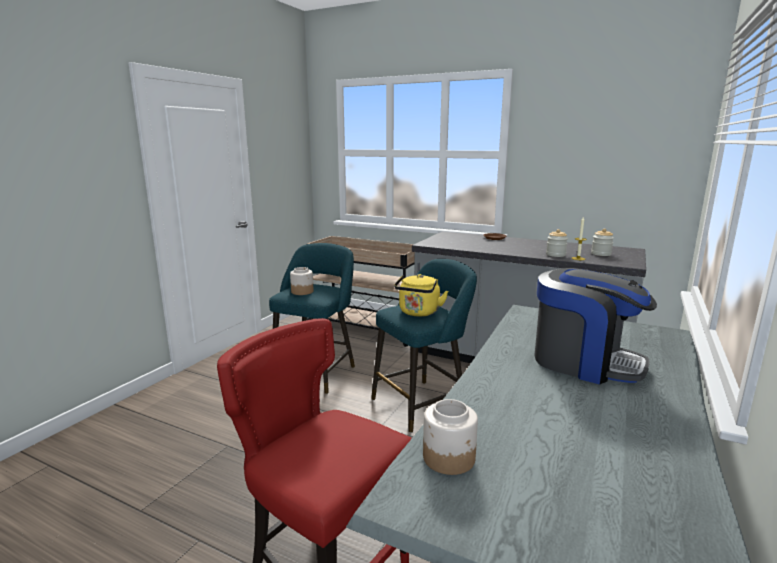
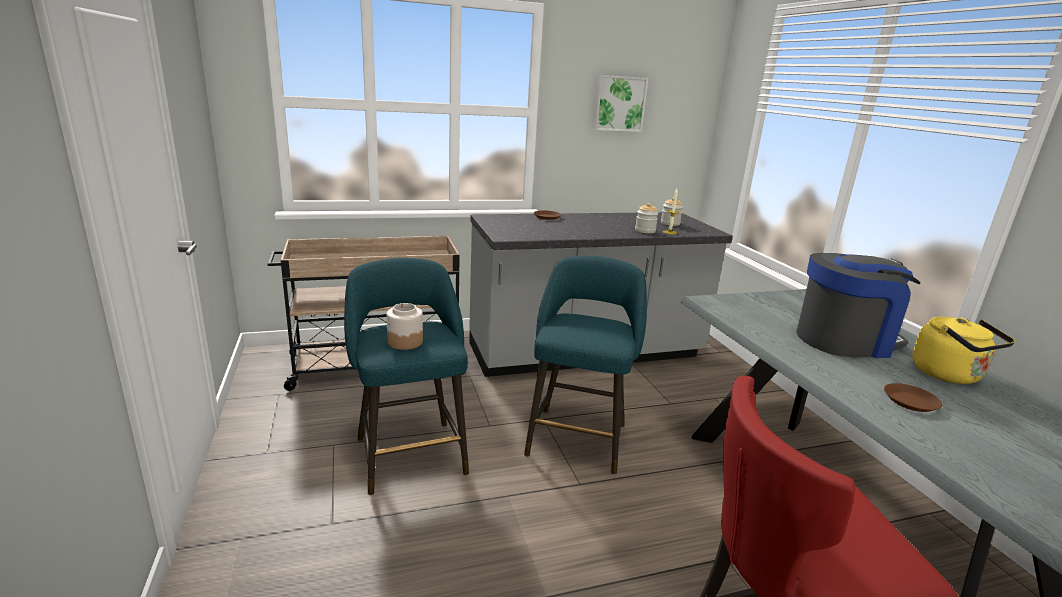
camera: 45 degrees left, 5 degrees up
yellow kettle [394,274,448,317] -> yellow kettle moved to [912,317,1015,384]
jar [423,399,478,475] -> none
none -> picture [593,75,649,132]
none -> brown plate [884,383,942,412]

